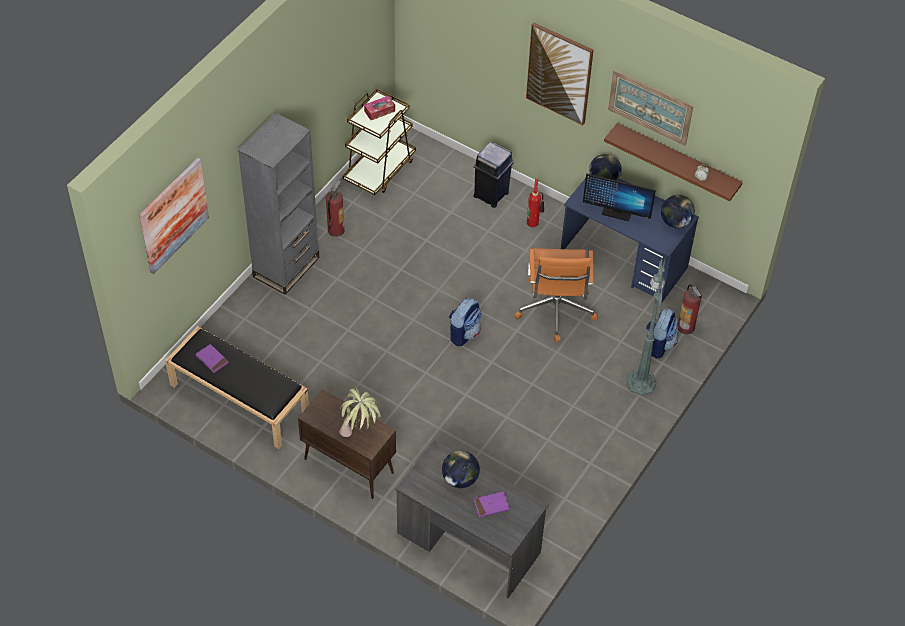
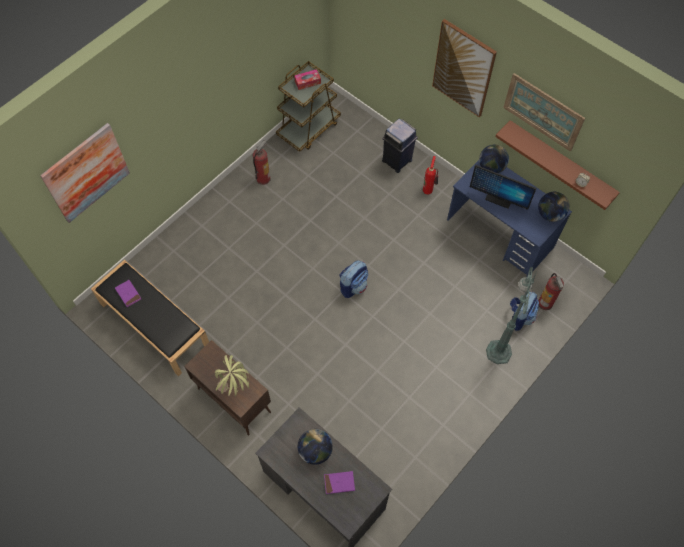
camera: 10 degrees right, 10 degrees up
grey bookcase [238,113,319,295] -> none
orange office chair [514,248,598,342] -> none

